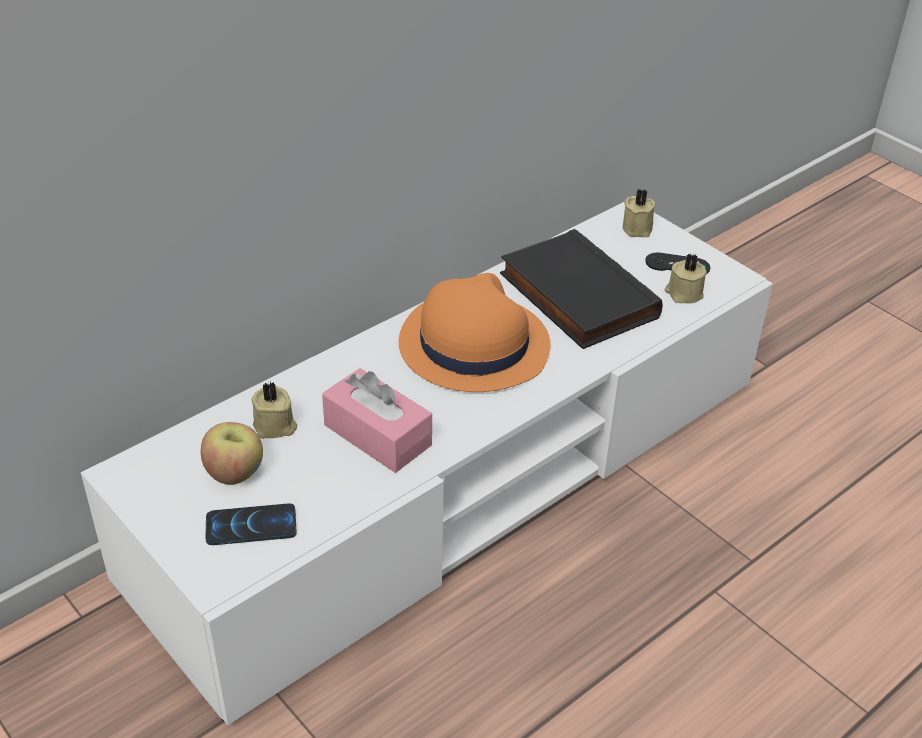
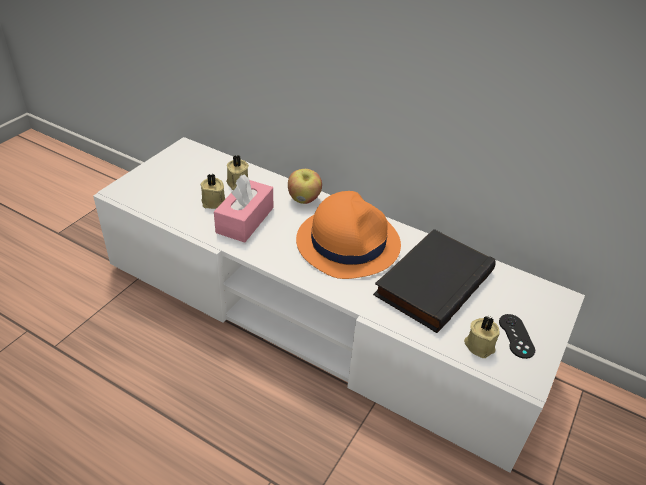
camera: 70 degrees right, 0 degrees up
apple [201,422,263,485] -> apple moved to [288,169,322,204]
phone [206,503,297,545] -> none
beige candle [623,189,655,238] -> beige candle moved to [201,174,225,209]

